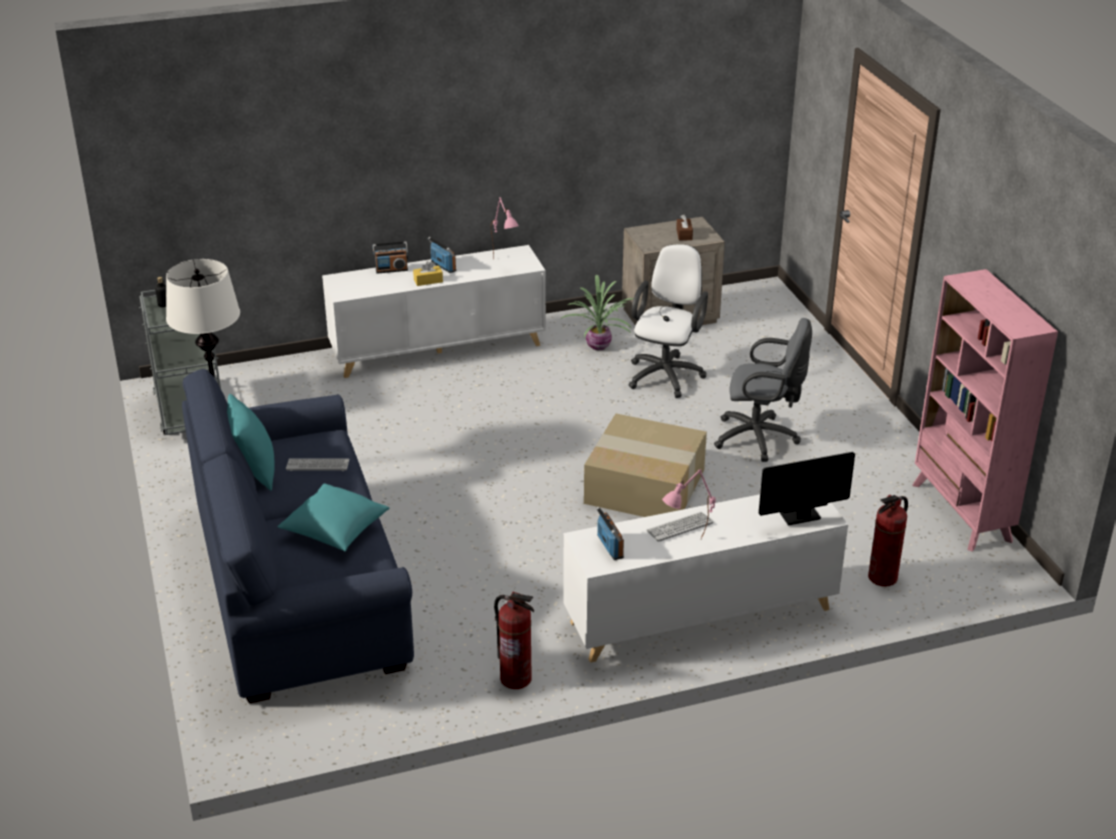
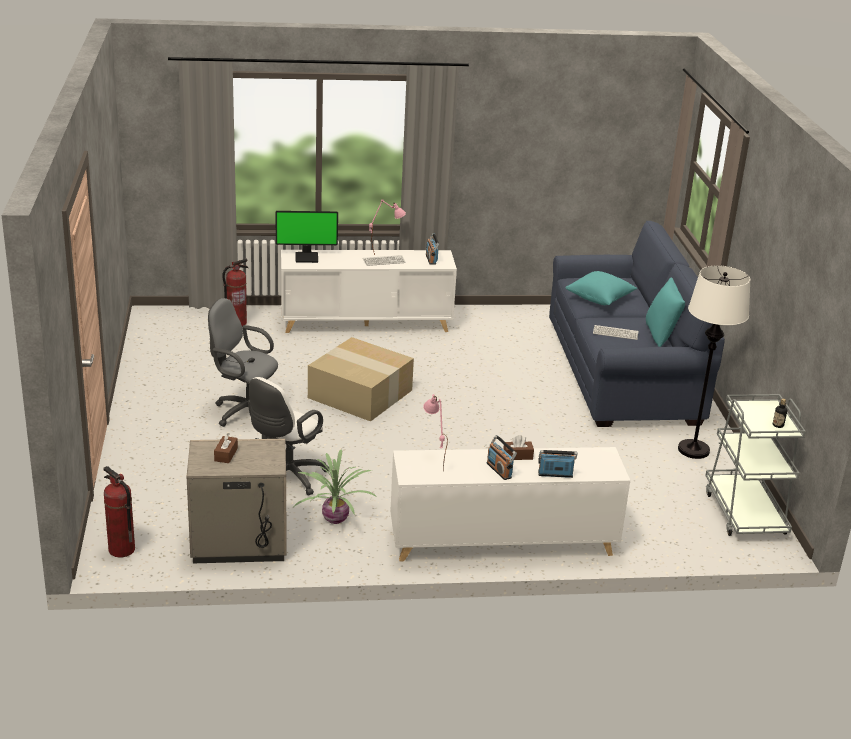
camera: 170 degrees left, 5 degrees down
yellow tissue box [413,261,443,286] -> brown tissue box [503,435,534,460]
fire extinguisher [494,592,534,689] -> fire extinguisher moved to [103,466,135,558]
pink bookcase [912,269,1058,552] -> none

